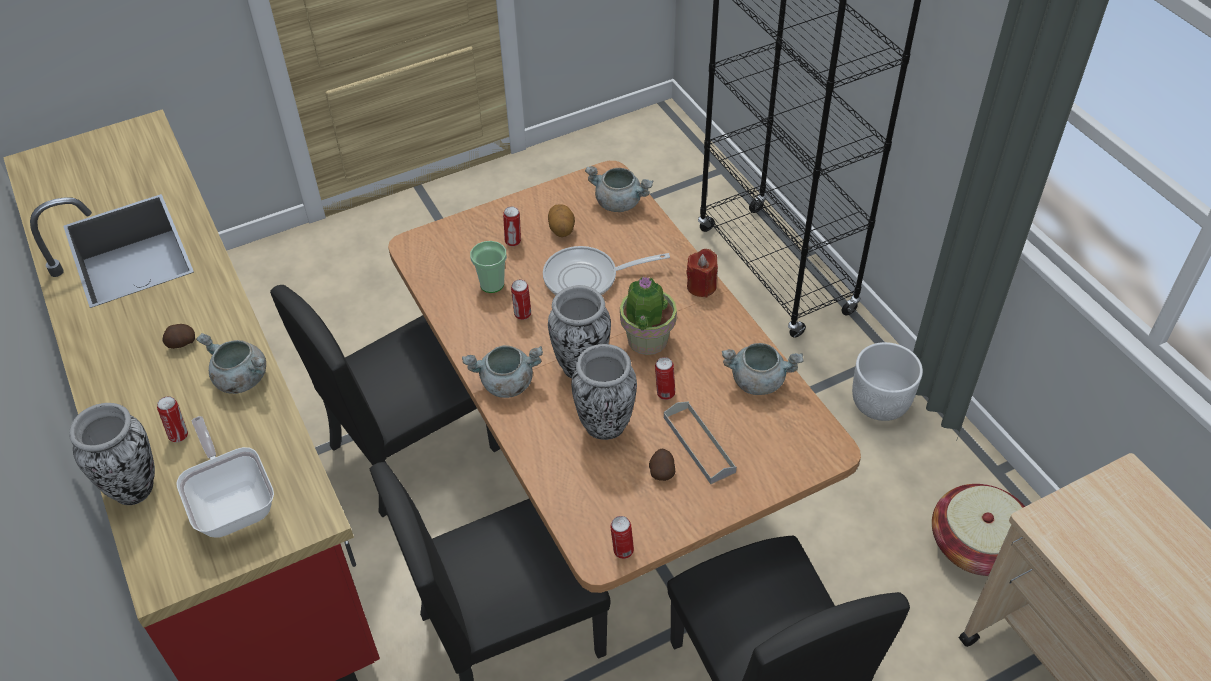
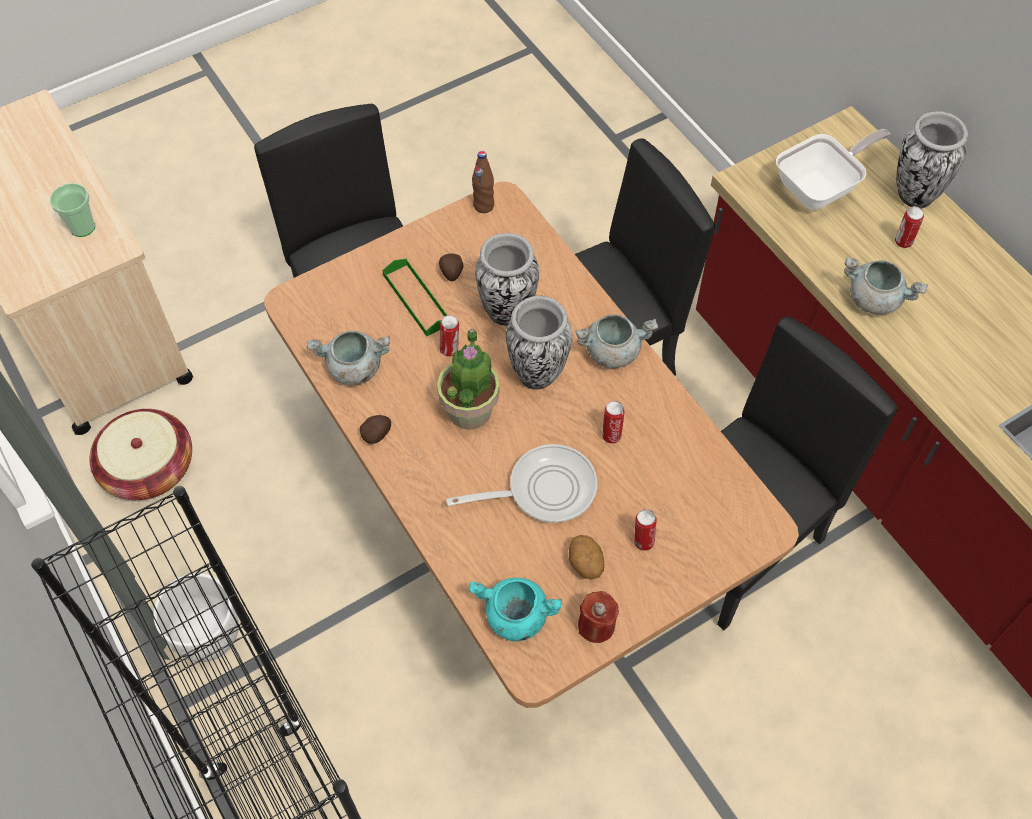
camera: 175 degrees right, 10 degrees up
potato [162,324,195,349] -> potato moved to [360,415,391,444]
frying pan [176,416,274,538] -> frying pan turned 90 degrees counterclockwise [776,129,890,210]
cup [470,241,507,293] -> cup moved to [50,183,95,237]
grey cooking pot [585,166,654,212] -> turquoise cooking pot [468,578,562,641]
can [610,516,634,559] -> brown bottle [472,151,494,213]
grey tray [664,401,737,484] -> green tray [383,259,447,336]
red candle [686,249,718,297] -> red candle moved to [578,591,619,643]

